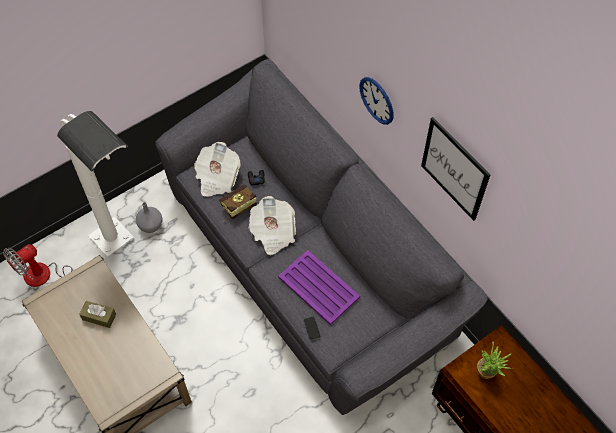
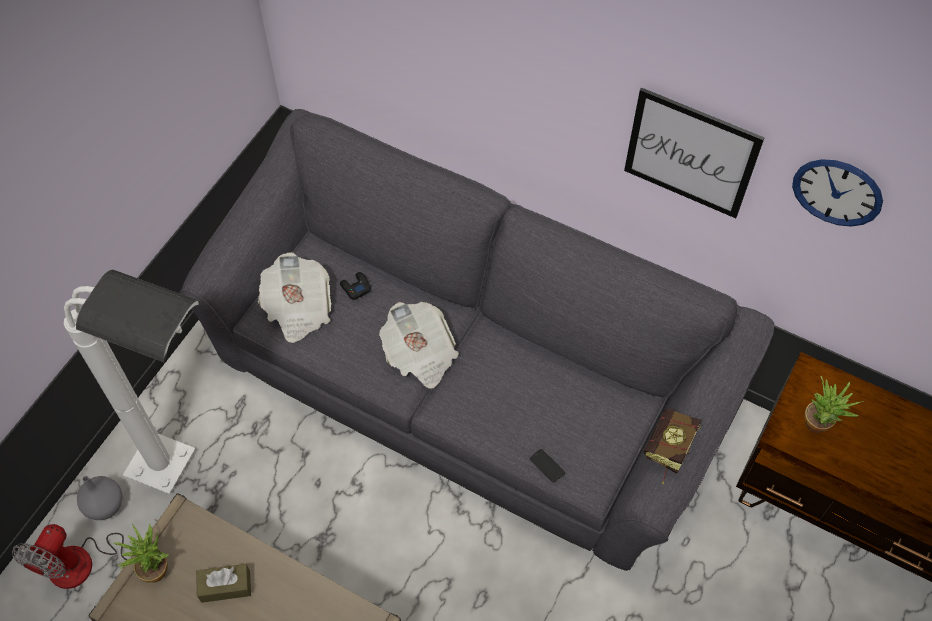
camera: 25 degrees left, 0 degrees up
grey vase [136,202,163,233] -> grey vase moved to [77,476,123,520]
book [219,185,257,222] -> book moved to [644,408,701,484]
purple tray [278,250,360,325] -> none
wall clock [359,77,394,125] -> wall clock moved to [792,159,883,226]
none -> potted plant [114,524,169,582]

